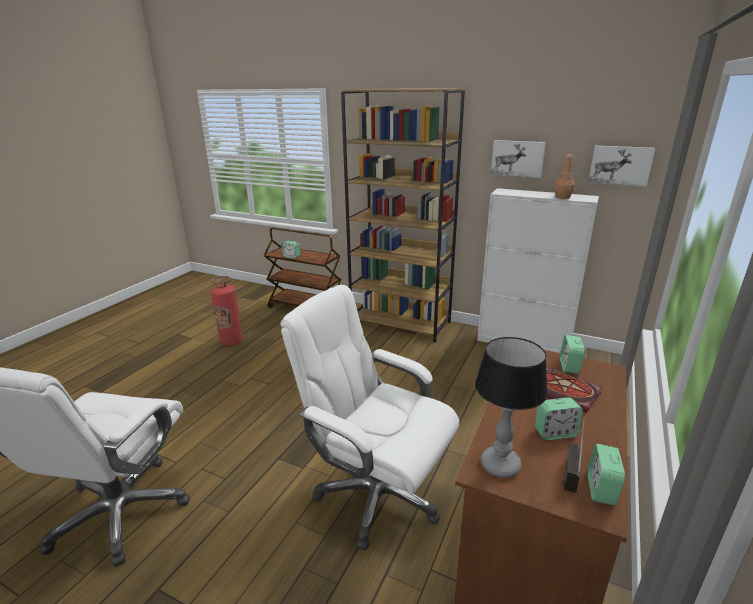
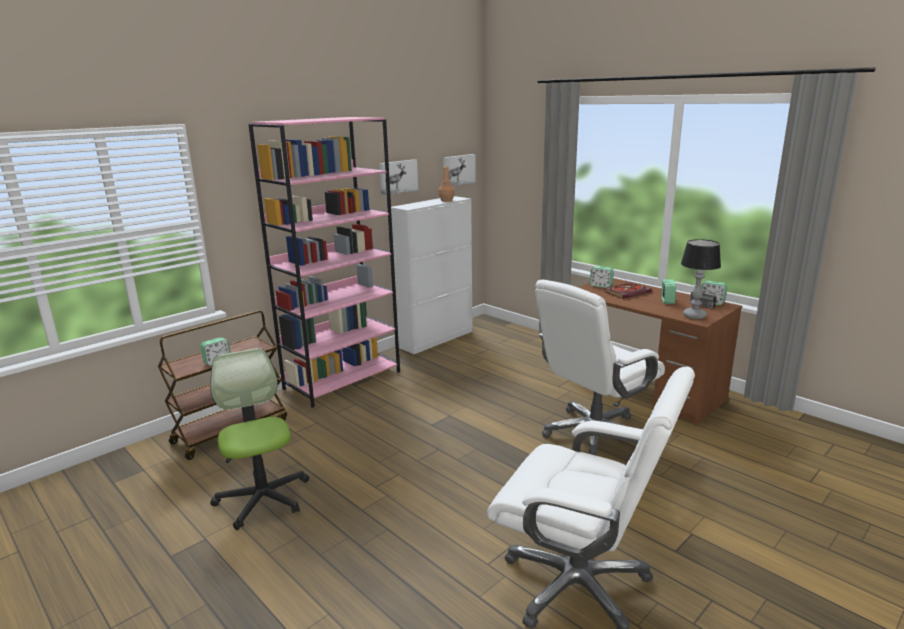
camera: 70 degrees left, 5 degrees down
fire extinguisher [211,276,243,346] -> office chair [210,348,309,530]
brown bookcase [341,88,465,343] -> pink bookcase [248,117,400,408]

